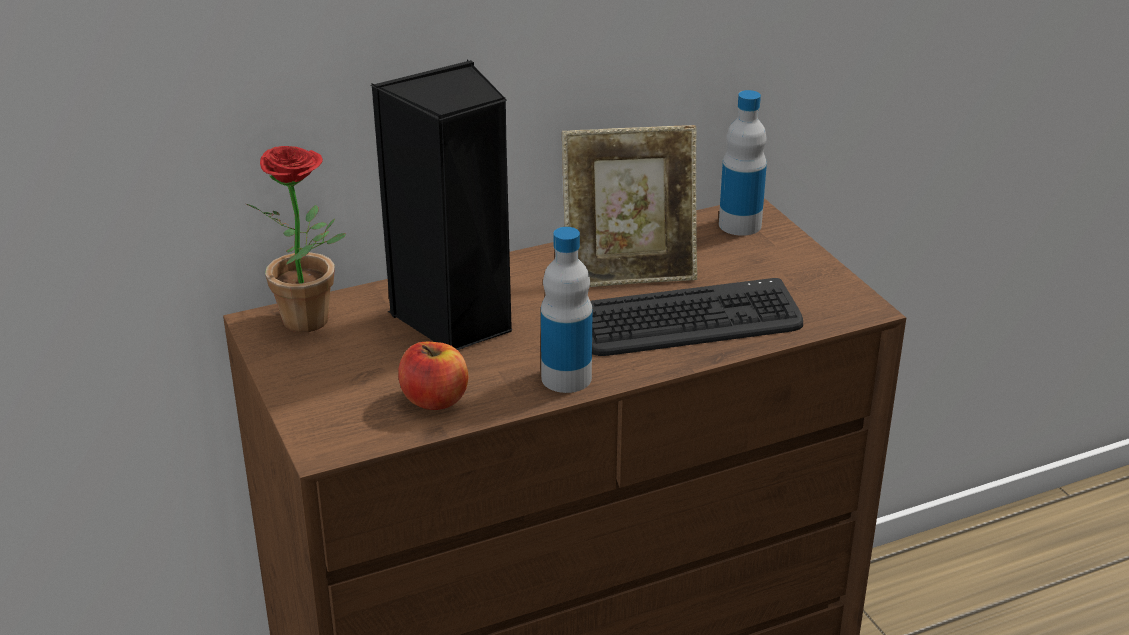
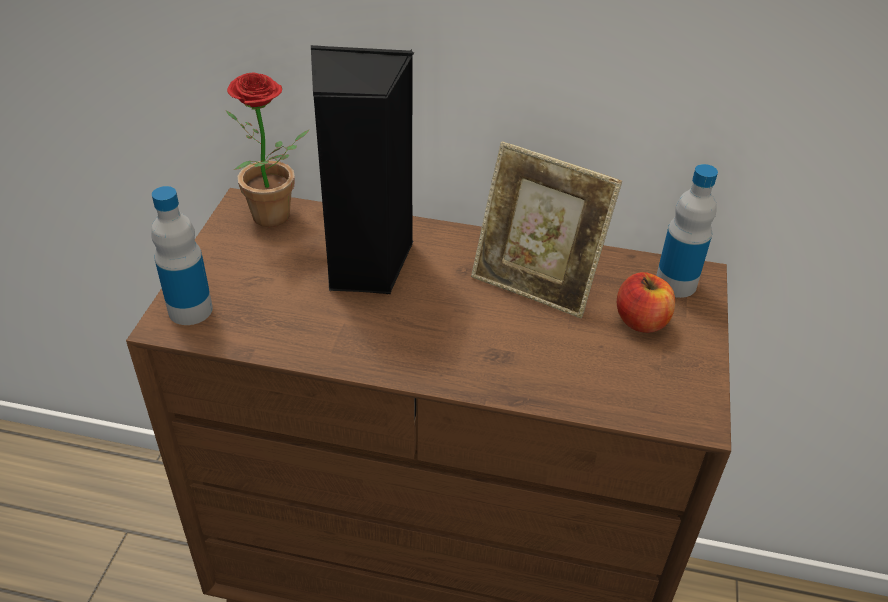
camera: 35 degrees right, 10 degrees up
apple [398,342,468,410] -> apple moved to [617,272,675,333]
bottle [541,227,593,393] -> bottle moved to [151,186,213,325]
keyboard [590,278,803,356] -> none

